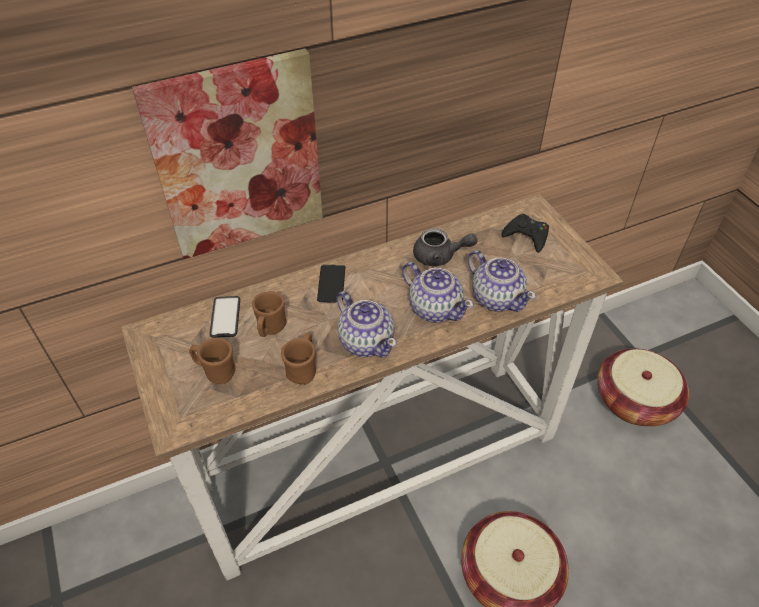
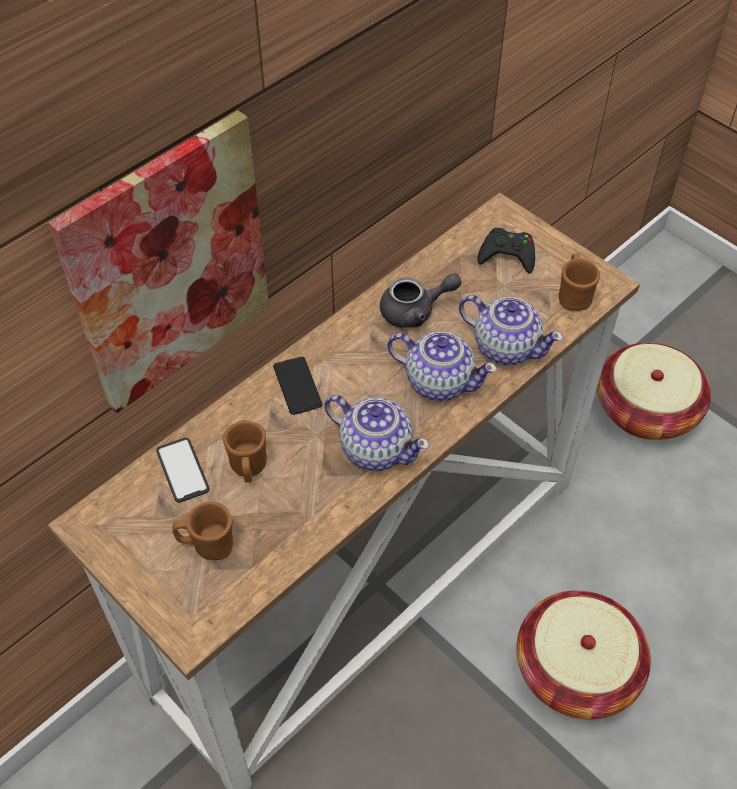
camera: 20 degrees left, 5 degrees up
brown mug [281,333,316,384] -> brown mug moved to [559,253,600,311]

